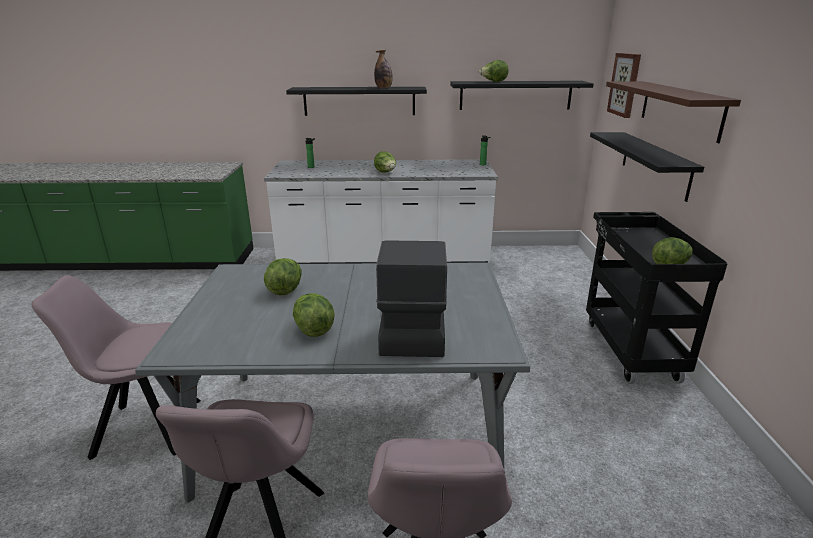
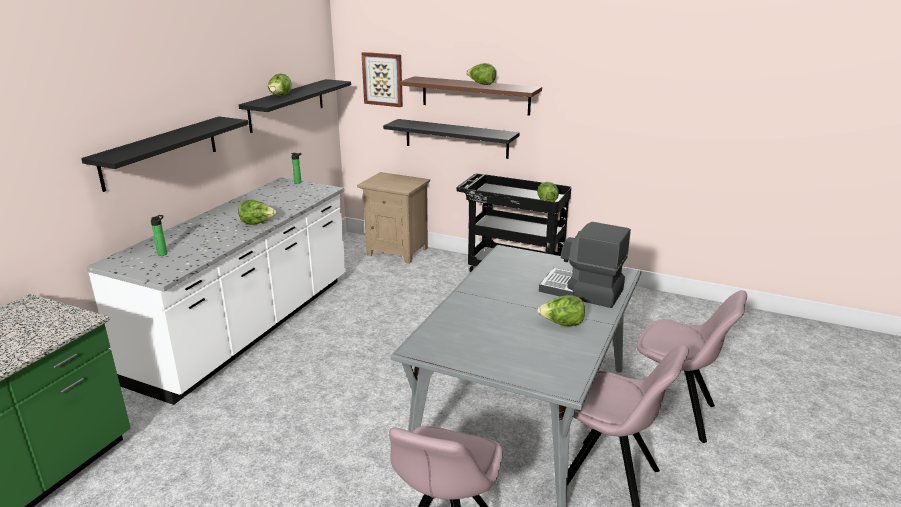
camera: 65 degrees left, 0 degrees up
lettuce [264,258,302,295] -> lettuce moved to [466,63,496,85]
bottle [374,50,393,88] -> none
none -> beige nightstand [357,172,430,264]

